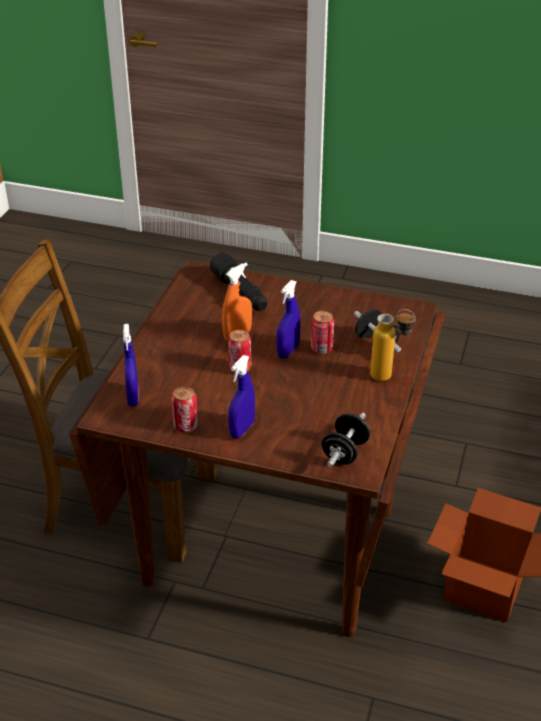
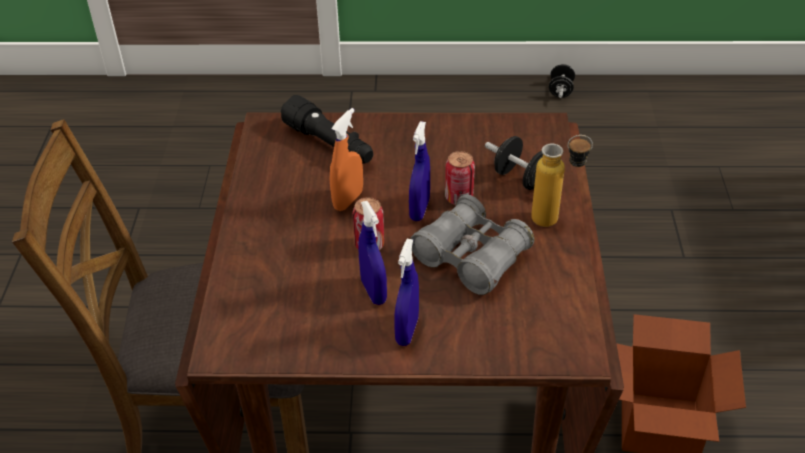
camera: 15 degrees left, 5 degrees up
blue spray bottle [123,324,139,406] -> blue spray bottle moved to [358,201,387,305]
can [172,386,198,433] -> none
black dumbbell [322,413,370,467] -> black dumbbell moved to [549,64,575,98]
none -> grey binoculars [410,195,534,295]

